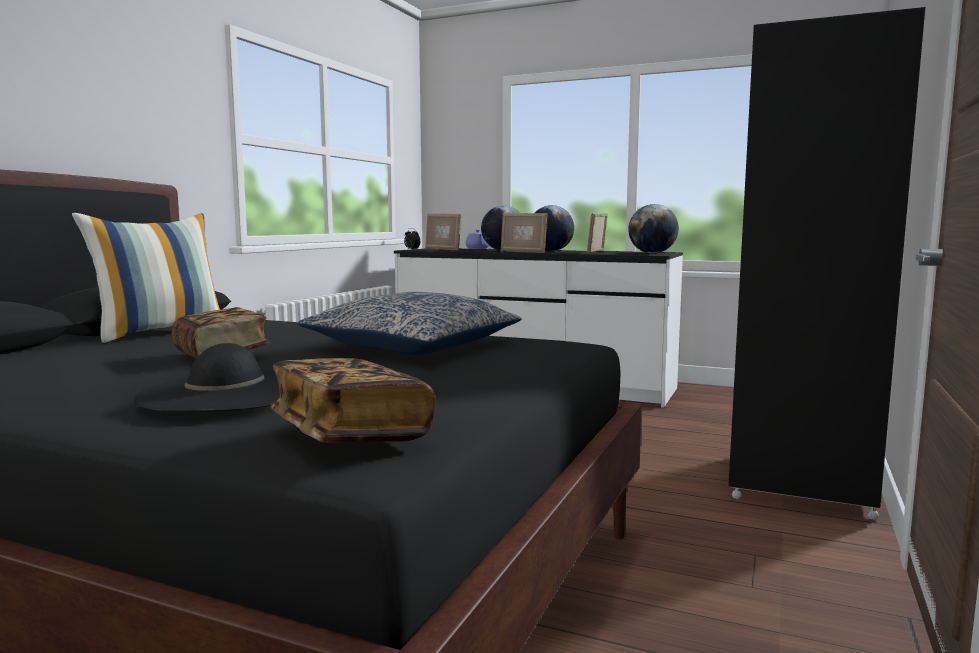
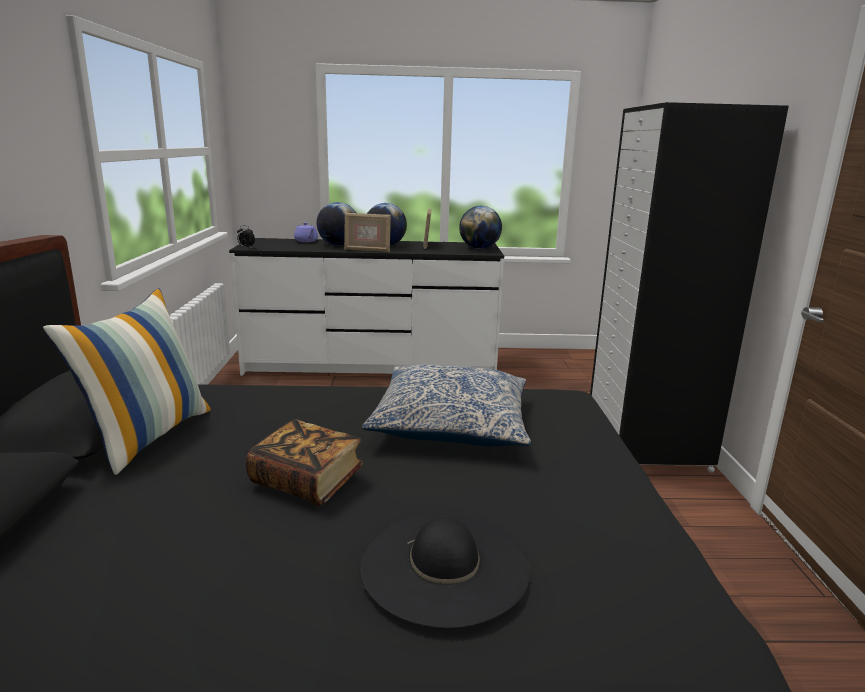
camera: 25 degrees left, 10 degrees up
book [270,358,435,443] -> none
picture frame [425,213,461,251] -> none

